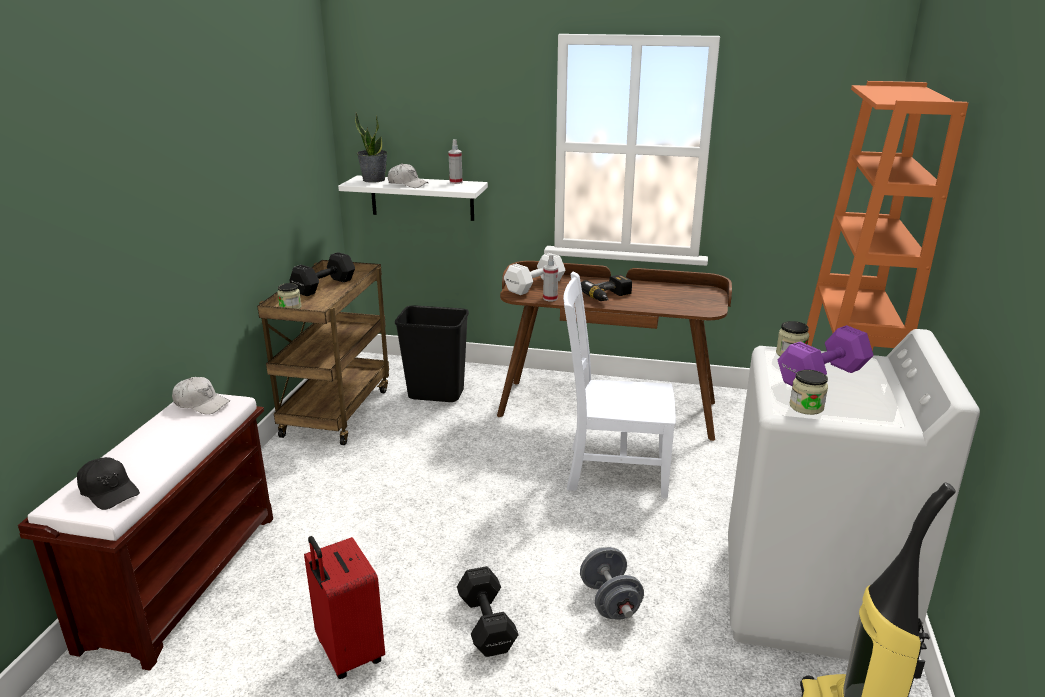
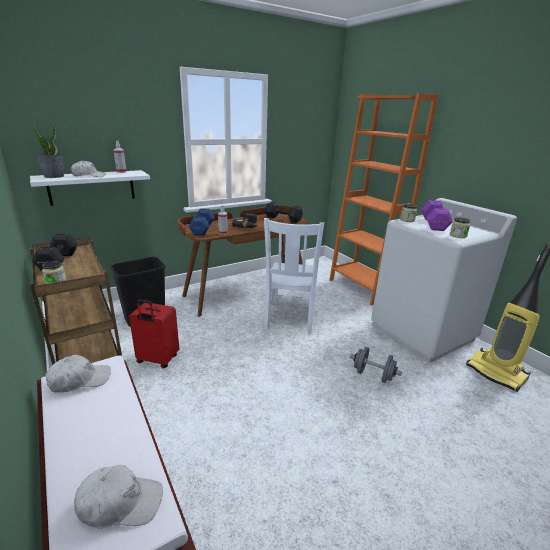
camera: 45 degrees left, 0 degrees up
black cap [77,457,140,510] -> white cap [74,465,163,529]
red suitcase [304,536,385,679] -> red suitcase moved to [129,299,179,368]
black dumbbell [457,566,519,657] -> black dumbbell moved to [265,202,303,223]
white dumbbell [504,253,566,295] -> blue dumbbell [189,209,215,236]
white chair [563,272,675,499] -> white chair turned 45 degrees counterclockwise [264,218,324,334]

